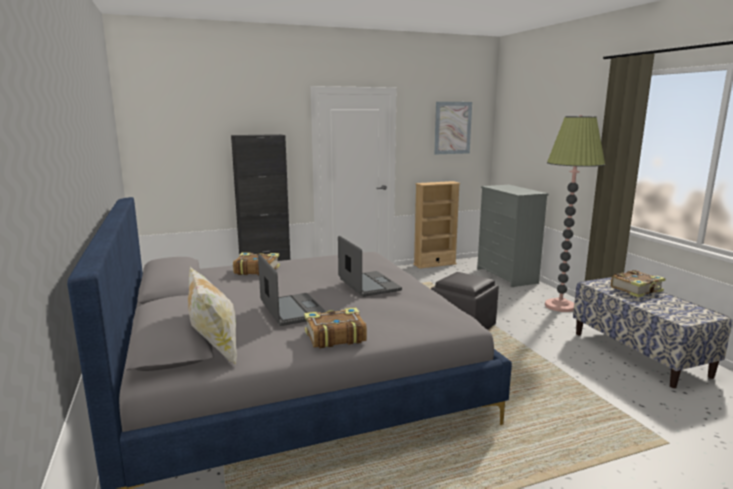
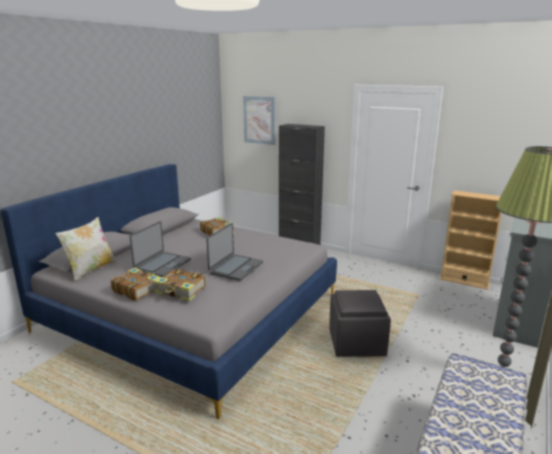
camera: 50 degrees right, 5 degrees up
picture [434,102,472,155] -> picture moved to [243,96,275,145]
book [611,270,666,297] -> book moved to [154,269,206,301]

